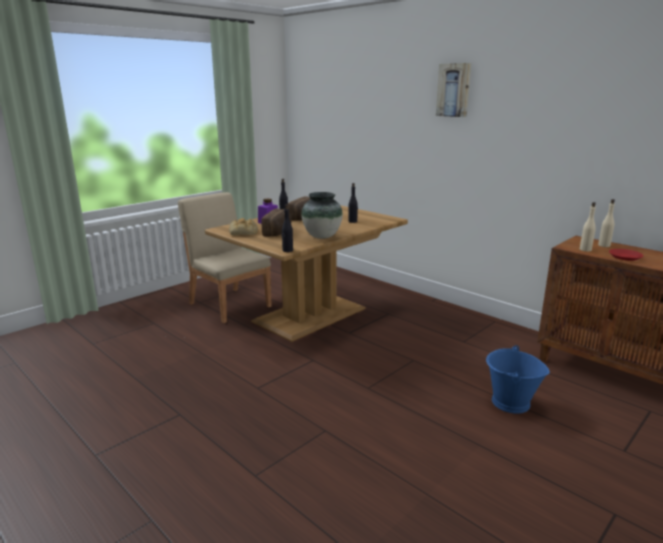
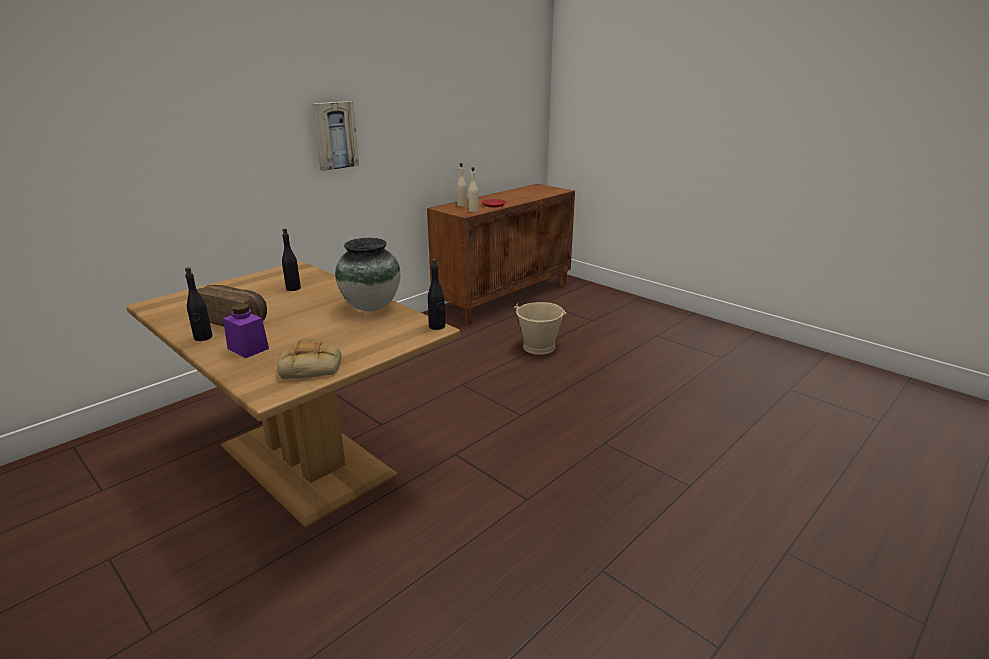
camera: 90 degrees left, 5 degrees up
beige chair [178,192,272,323] -> none
bread [261,209,292,236] -> none
picture [436,63,471,117] -> picture moved to [312,101,359,171]
blue bucket [486,345,550,414] -> beige bucket [514,302,566,355]

